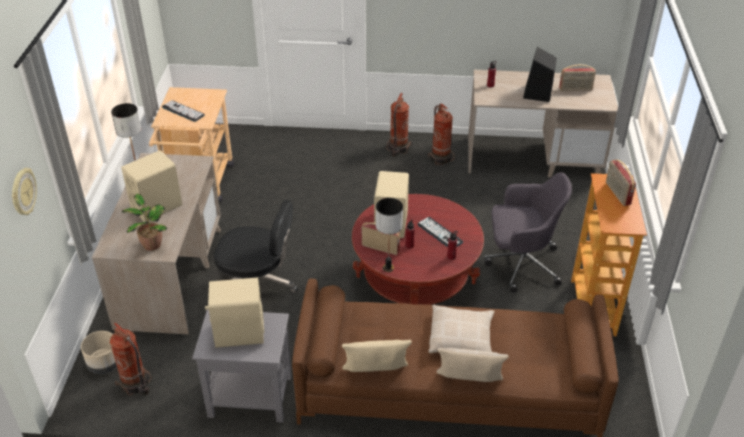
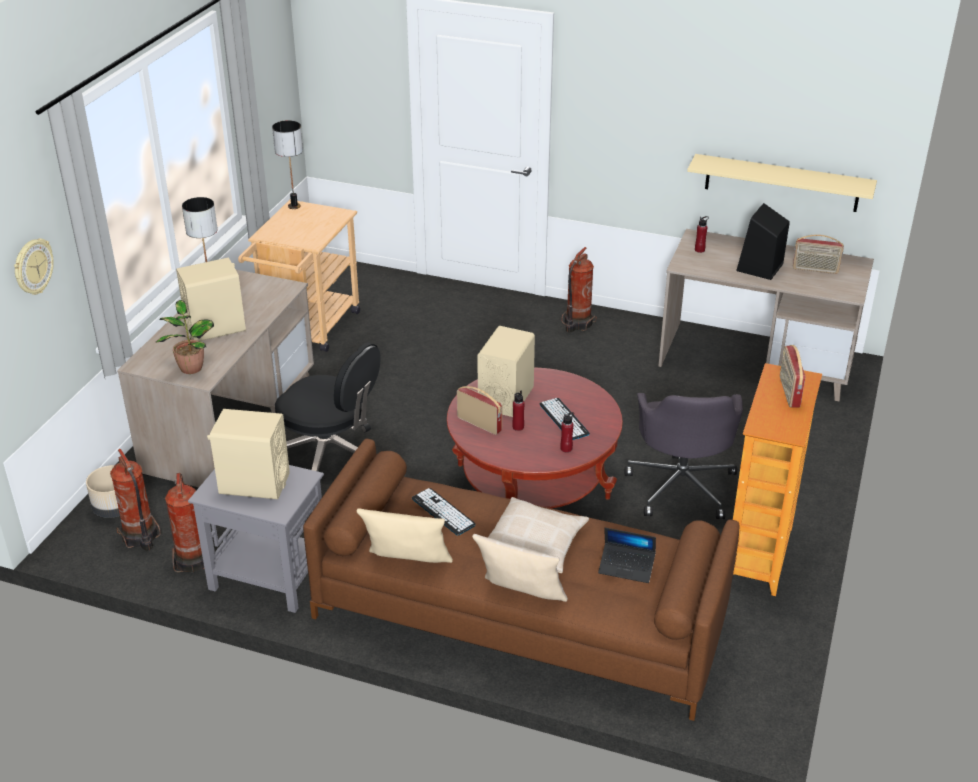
camera: 15 degrees right, 5 degrees down
keyboard [162,100,205,122] -> keyboard moved to [412,488,476,536]
table lamp [376,198,403,272] -> table lamp moved to [272,120,303,209]
fire extinguisher [428,104,455,165] -> fire extinguisher moved to [165,473,205,572]
grey office chair [484,172,572,293] -> grey office chair turned 75 degrees clockwise [625,393,743,519]
none -> laptop [598,528,656,583]
none -> beige shelf [687,154,877,212]

